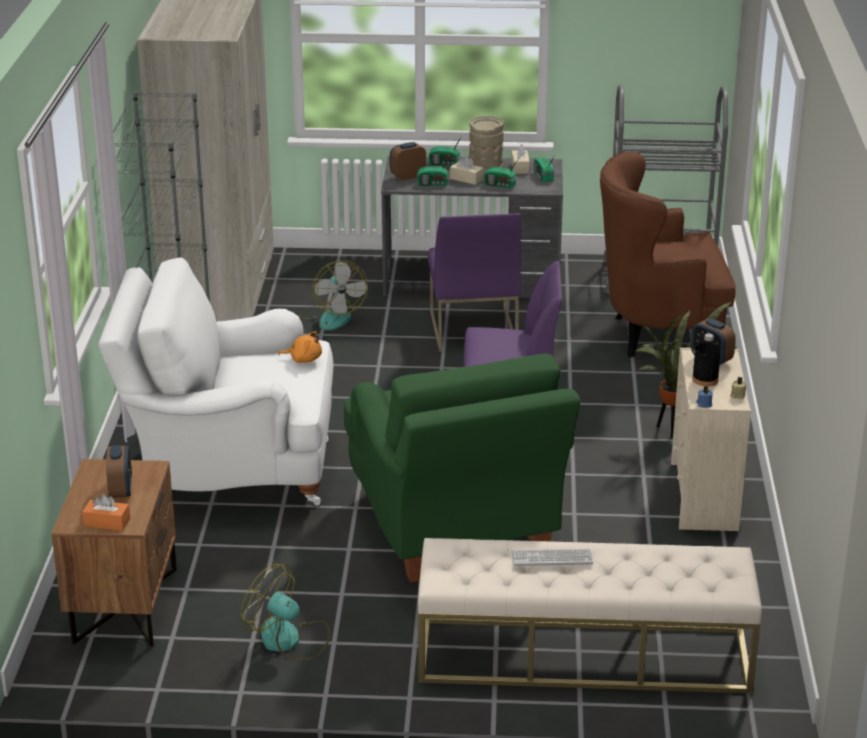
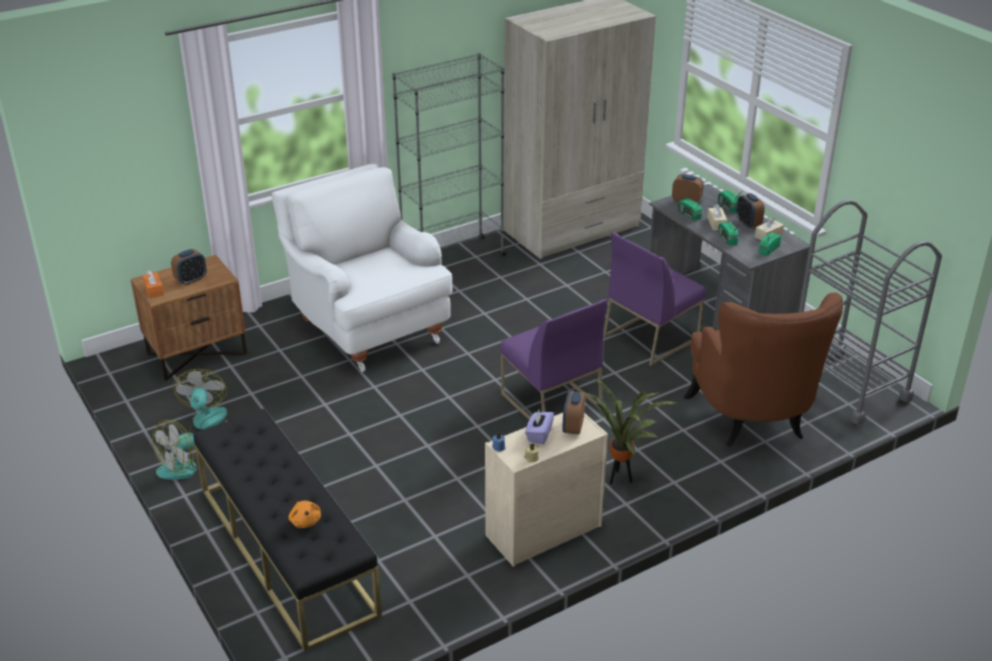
camera: 55 degrees right, 5 degrees up
orange plush toy [278,331,322,363] -> orange plush toy moved to [289,501,321,528]
fan [299,260,368,330] -> fan moved to [152,420,207,480]
green armchair [344,354,580,583] -> none
beige bench [418,538,762,694] -> black bench [193,409,382,652]
beige vase [469,116,504,174] -> alarm clock [736,193,765,228]
keyboard [512,549,593,567] -> none
brown armchair [600,152,736,357] -> brown armchair turned 150 degrees counterclockwise [684,292,843,446]
black bottle [692,333,721,386] -> purple tissue box [525,409,554,444]

